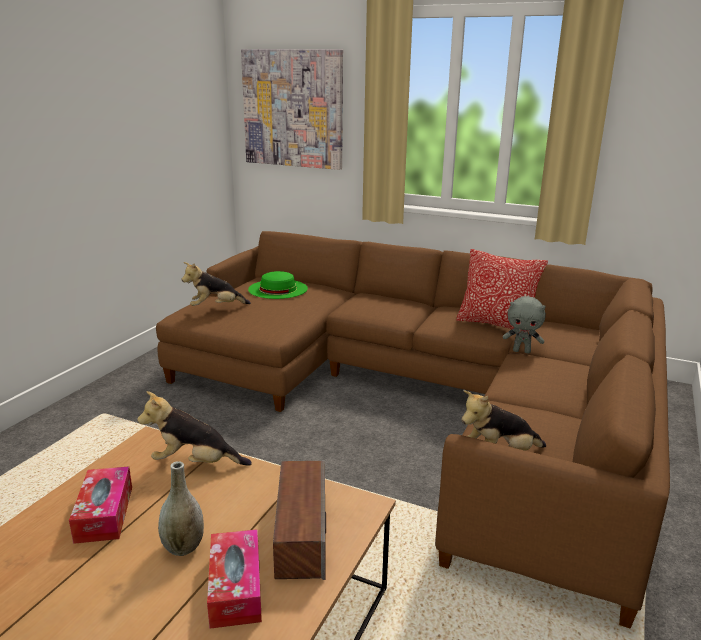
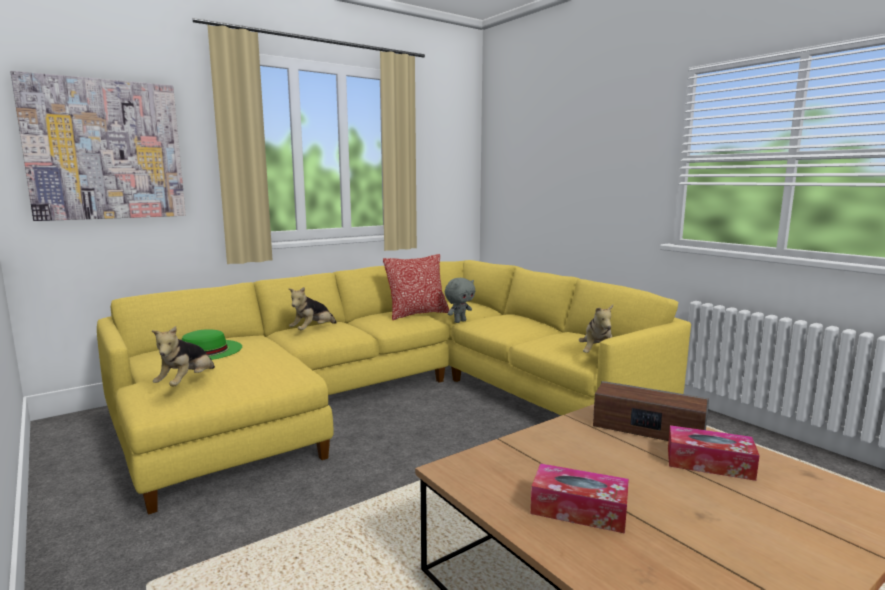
camera: 60 degrees left, 10 degrees down
plush toy [137,391,252,466] -> plush toy moved to [289,287,337,330]
brown sofa [156,231,670,629] -> yellow sofa [97,260,691,515]
grey vase [158,461,204,556] -> none

